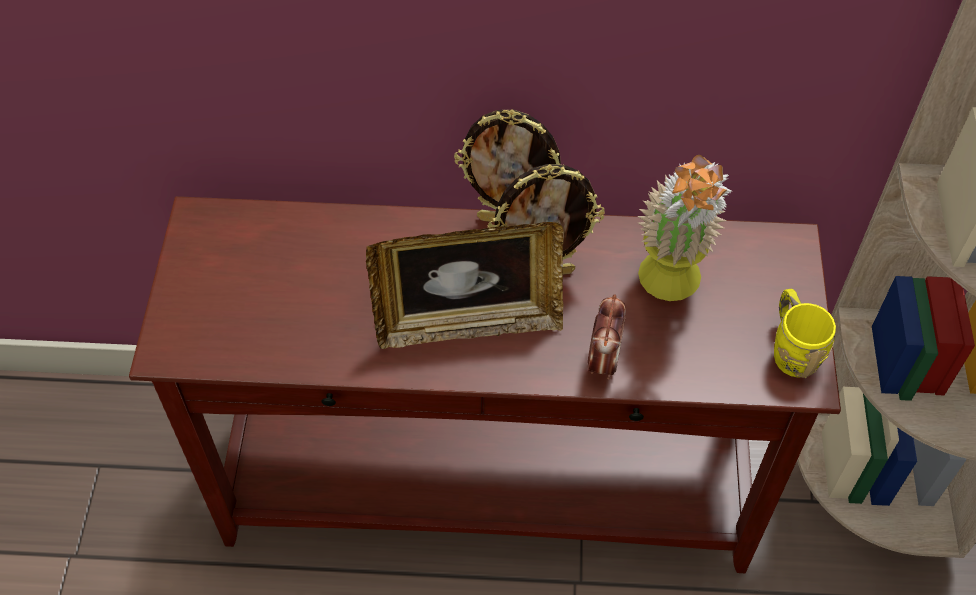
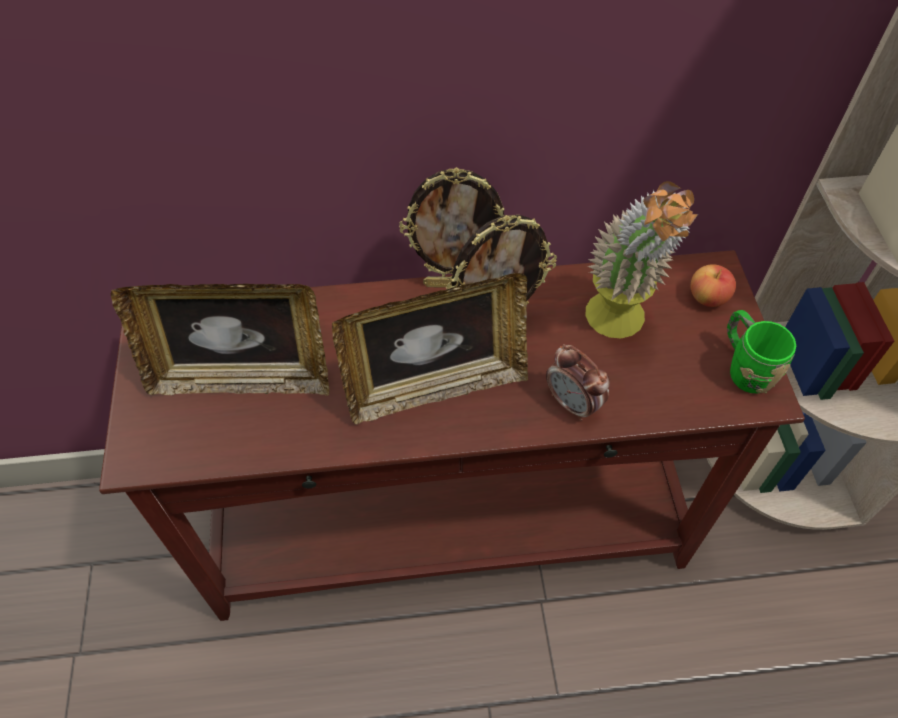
camera: 10 degrees left, 0 degrees up
alarm clock [588,294,626,380] -> alarm clock turned 135 degrees clockwise [546,344,610,421]
yellow mug [774,289,836,378] -> green mug [727,310,796,394]
none -> picture frame [111,284,329,396]
none -> apple [691,264,736,307]

